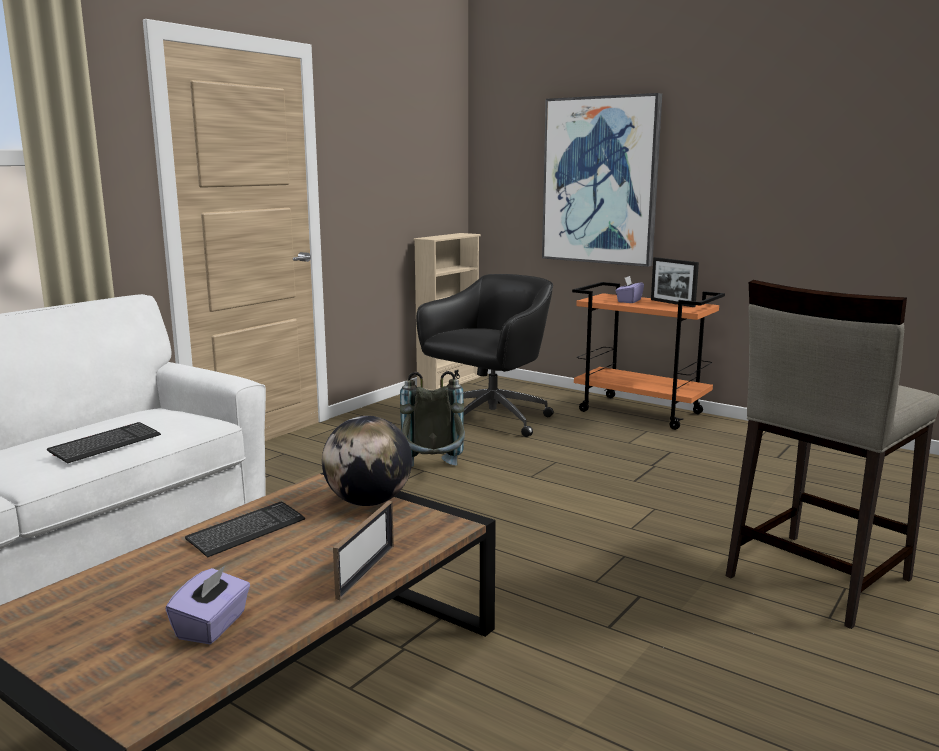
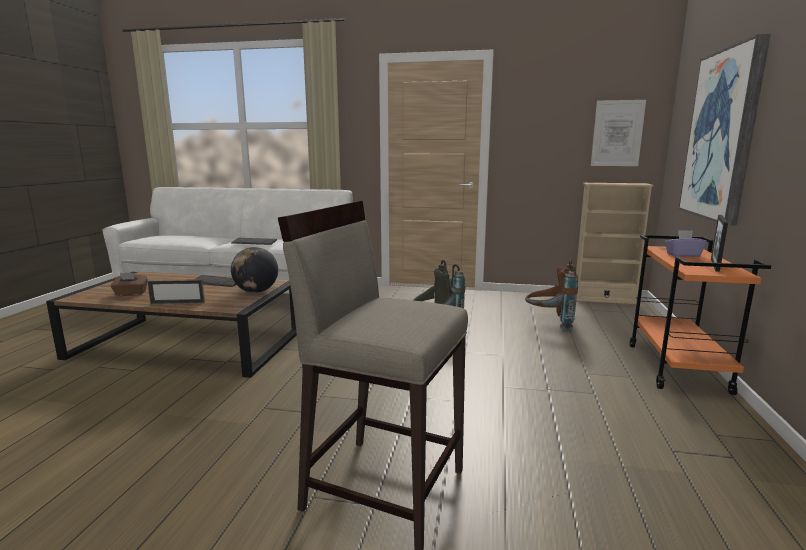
camera: 65 degrees right, 0 degrees up
purple tissue box [166,566,250,644] -> brown tissue box [110,273,148,296]
black office chair [416,274,554,437] -> brown backpack [525,260,578,331]
none -> picture [591,100,646,166]

